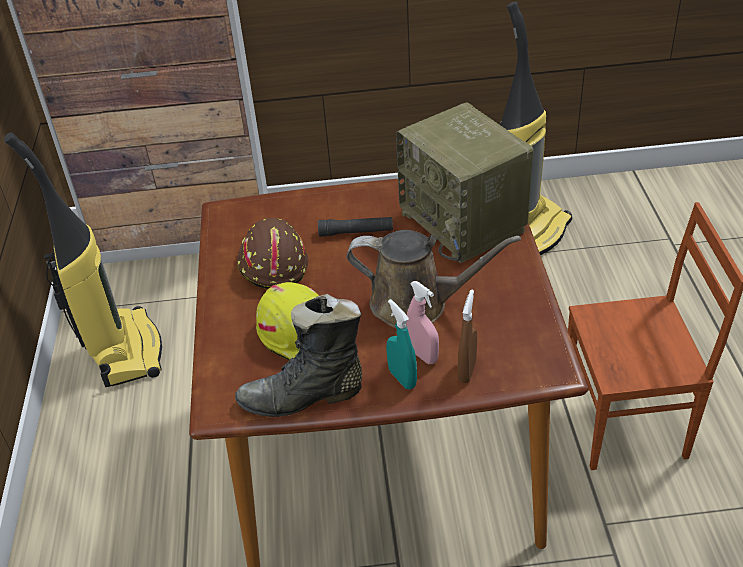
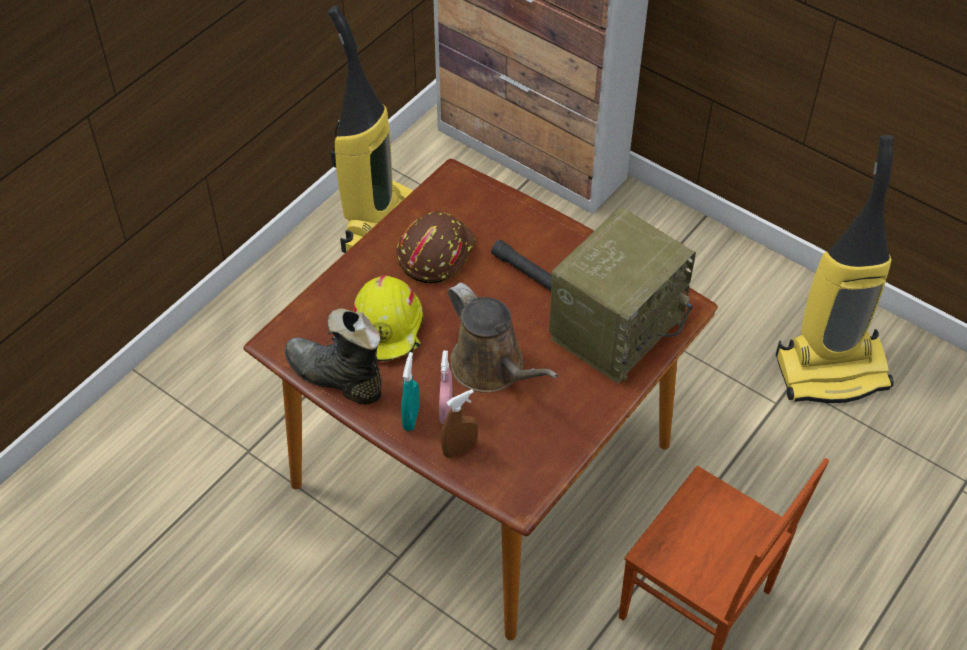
camera: 40 degrees right, 10 degrees up
radio [396,102,534,263] -> radio turned 150 degrees counterclockwise [549,208,696,384]

